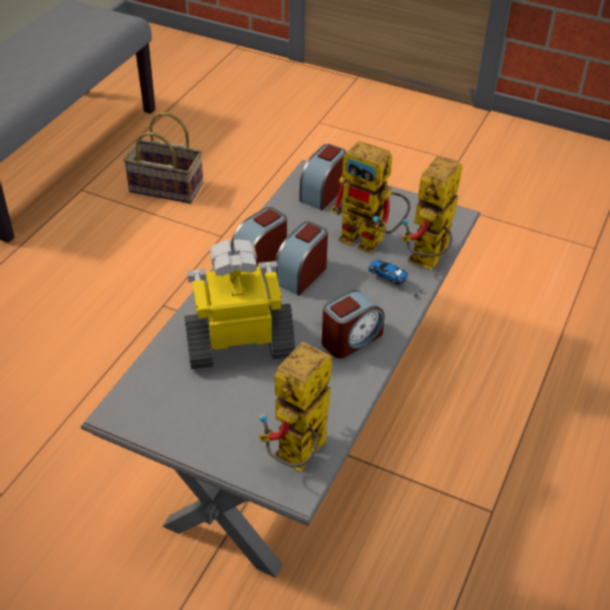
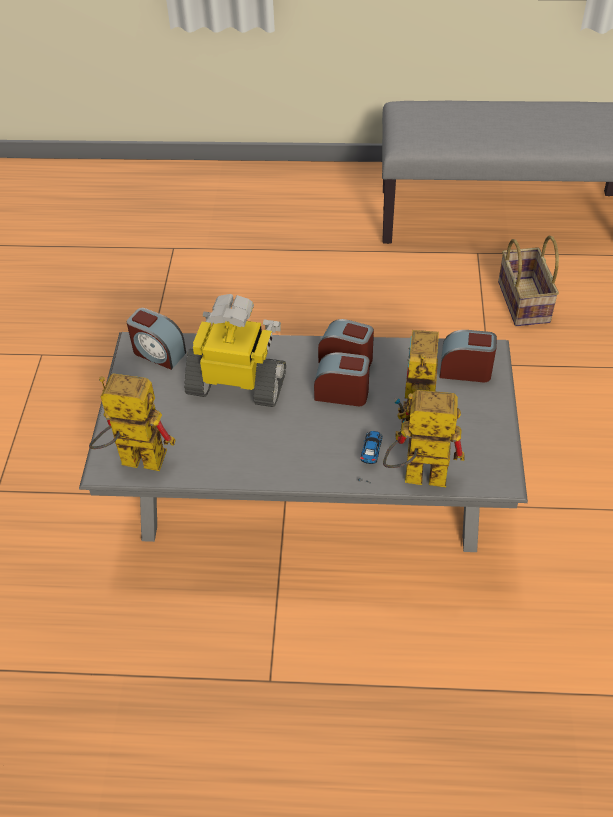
camera: 70 degrees right, 5 degrees up
toy robot [185,239,295,369] -> toy robot turned 45 degrees counterclockwise [184,294,286,407]
alarm clock [322,290,384,359] -> alarm clock moved to [127,308,186,370]

